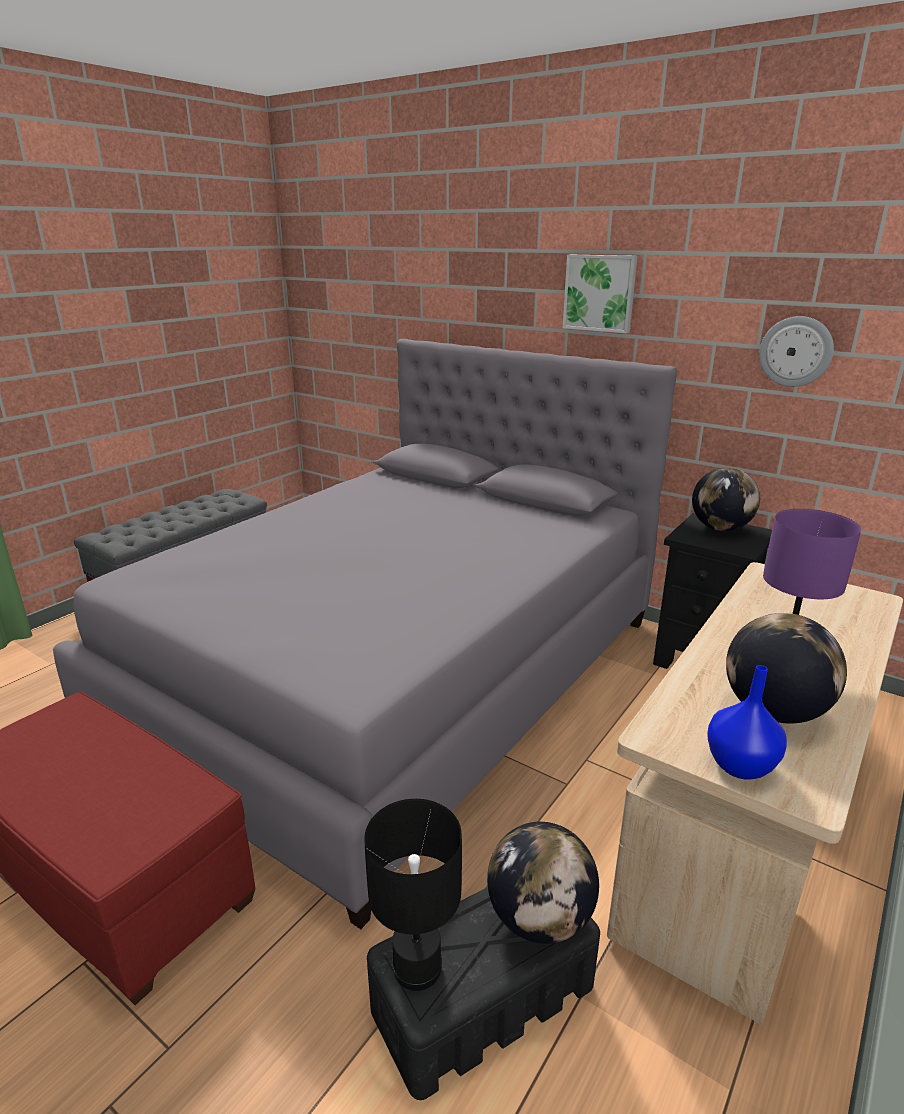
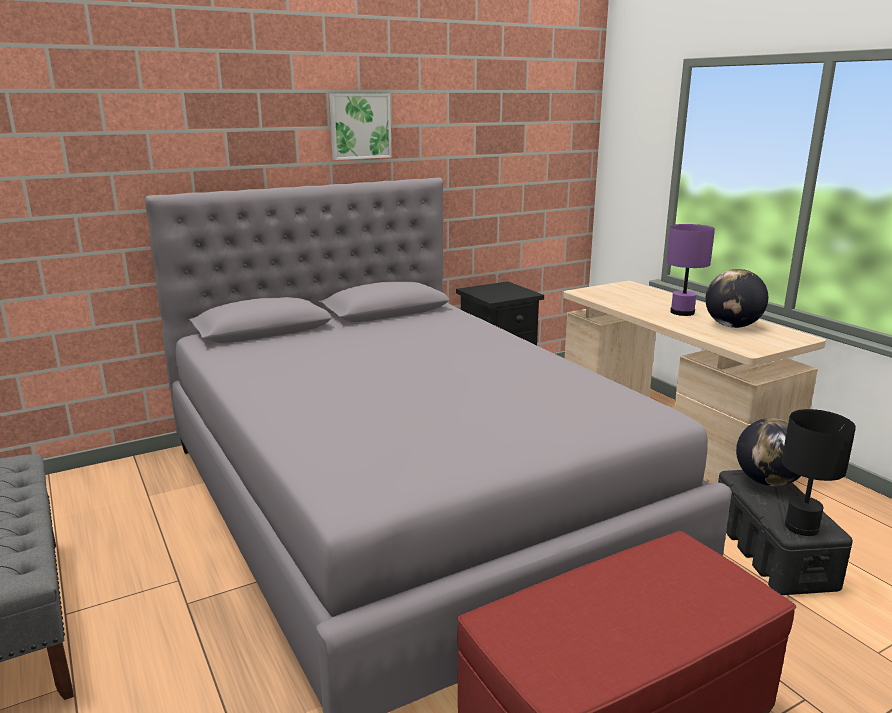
camera: 65 degrees left, 5 degrees down
globe [692,467,760,531] -> none
blue vase [707,665,787,780] -> none
wall clock [759,316,834,387] -> none

